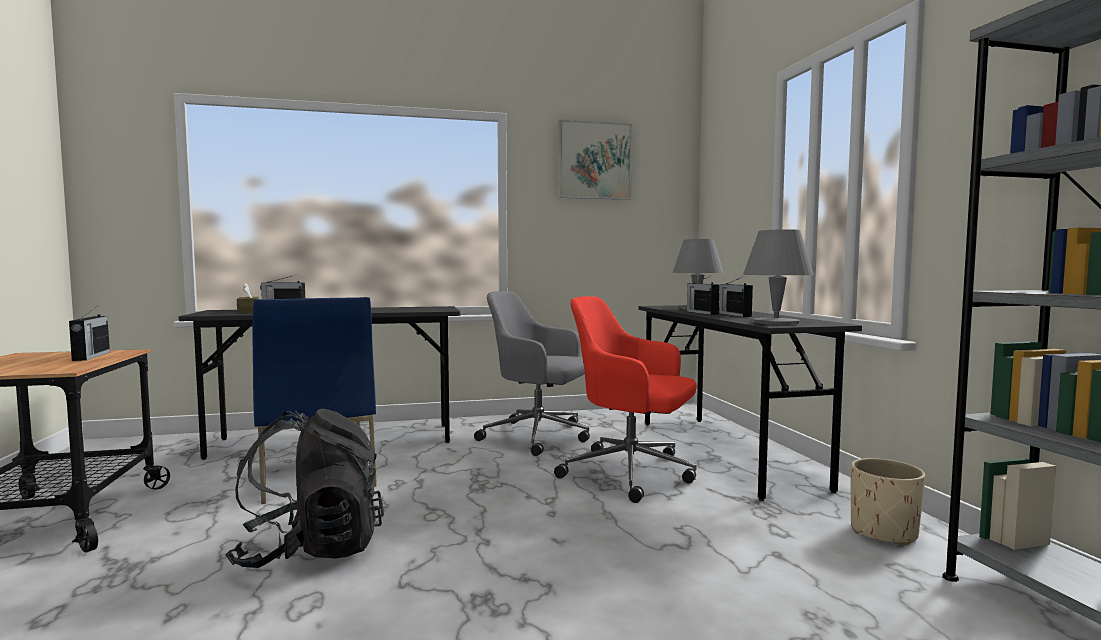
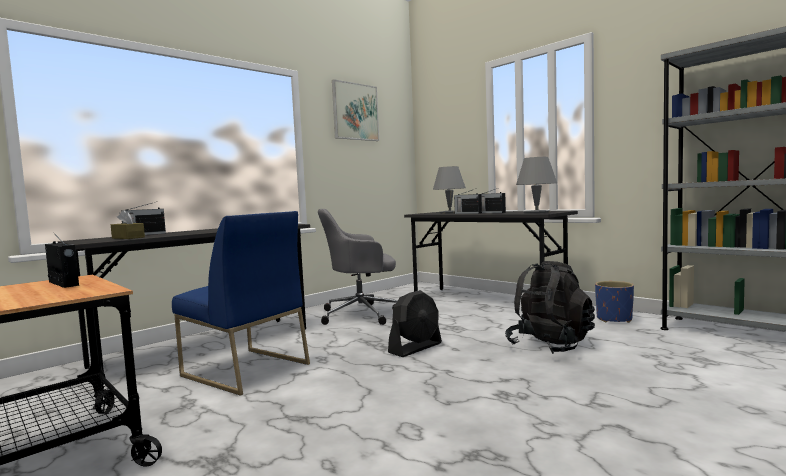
camera: 30 degrees left, 0 degrees up
black backpack [225,409,384,568] -> black backpack moved to [505,261,595,354]
red office chair [554,296,697,503] -> none
beige planter [850,458,925,546] -> blue planter [595,281,634,323]
none -> black fan [388,290,442,357]

